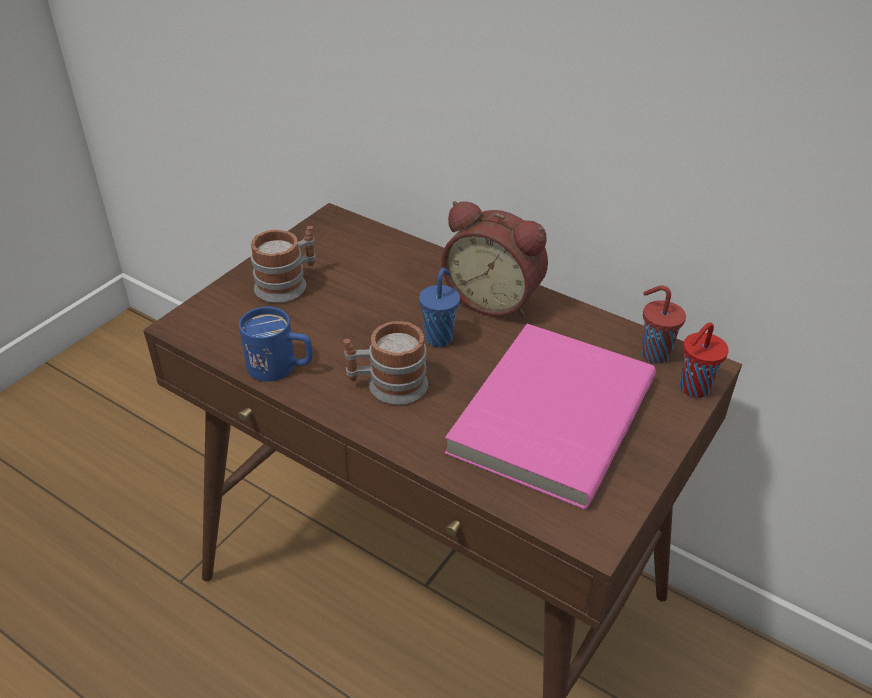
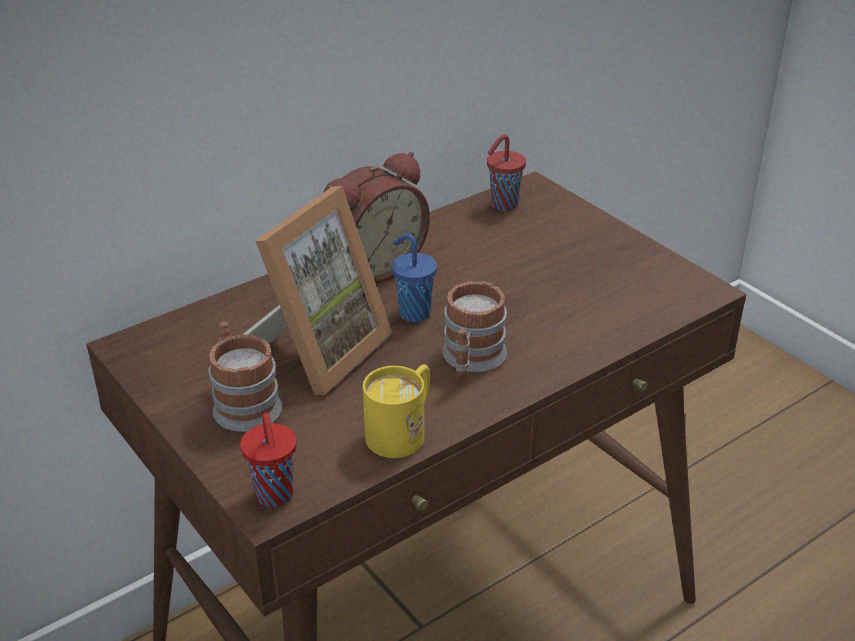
camera: 70 degrees left, 5 degrees down
blue mug [239,307,313,382] -> yellow mug [363,364,430,458]
pink book [445,324,656,510] -> none
red cup [680,322,729,398] -> red cup moved to [240,413,297,507]
none -> picture frame [244,186,392,395]

